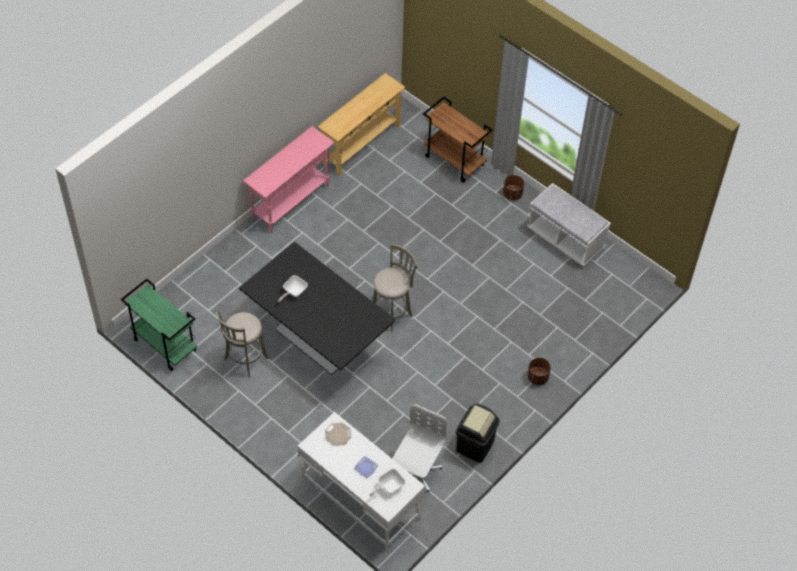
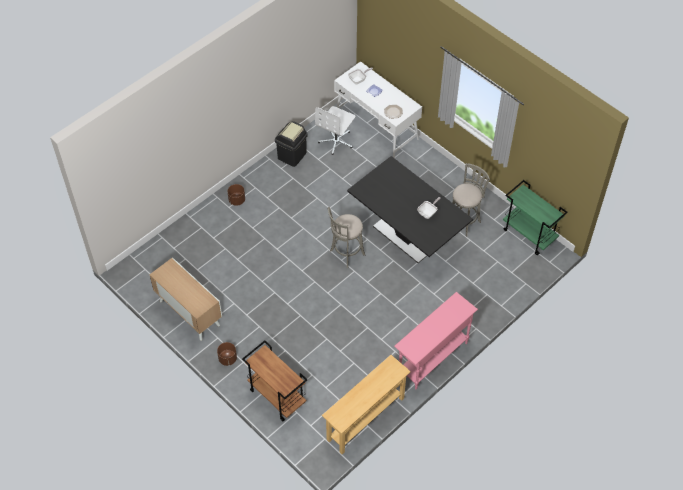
camera: 175 degrees left, 0 degrees up
white bench [527,183,611,266] -> cabinet [149,257,222,341]

